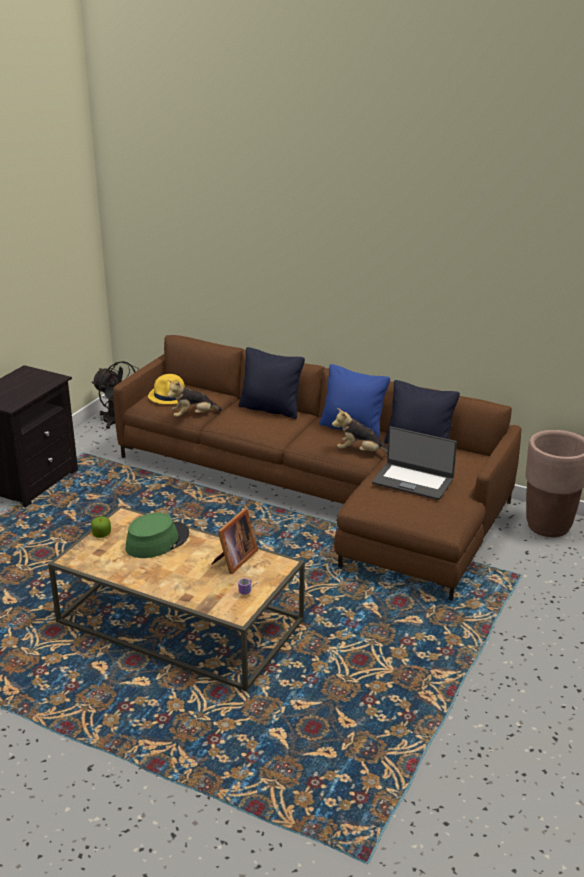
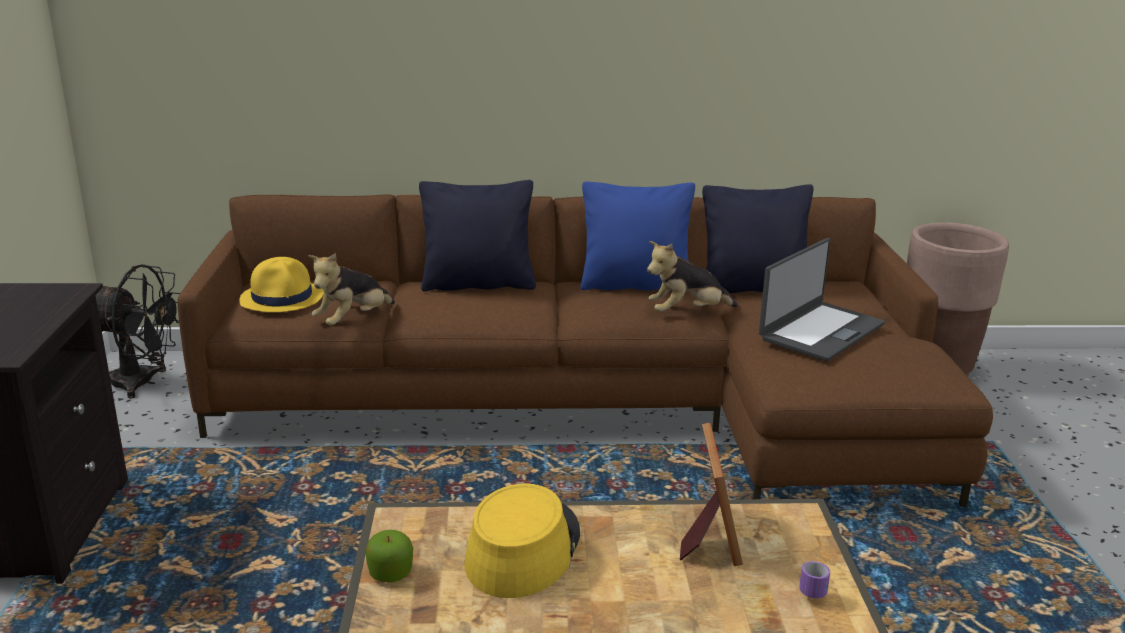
camera: 30 degrees left, 5 degrees down
green hat [126,513,189,558] -> yellow hat [465,483,580,598]
laptop [372,426,457,500] -> laptop turned 45 degrees counterclockwise [759,238,885,361]

